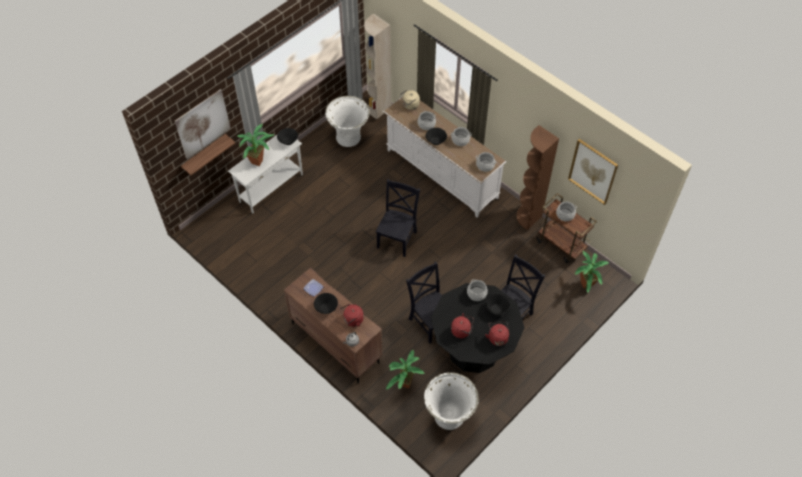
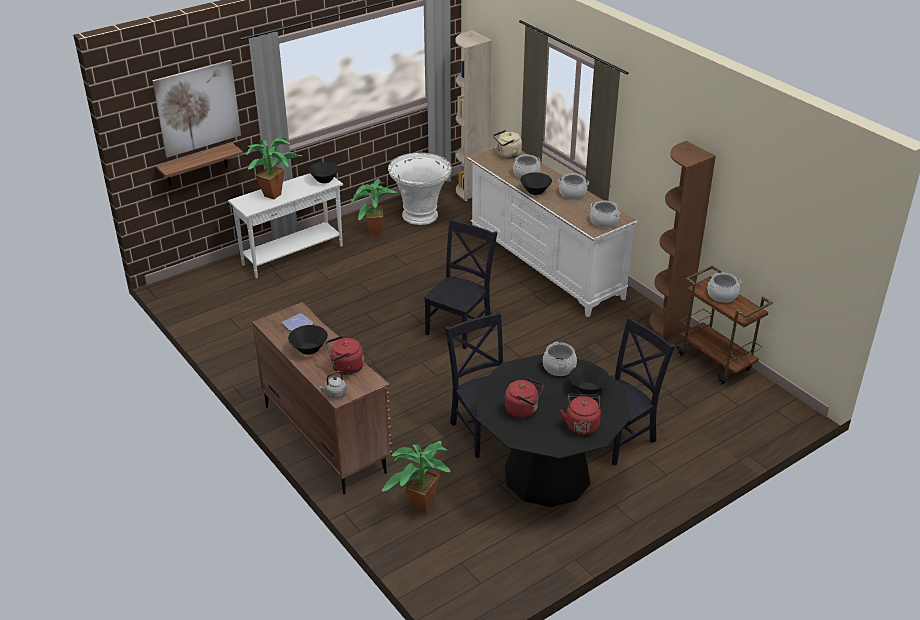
camera: 10 degrees right, 20 degrees down
white planter [424,373,479,430] -> none
picture [568,139,618,205] -> none
potted plant [575,251,609,293] -> potted plant moved to [351,179,397,236]

